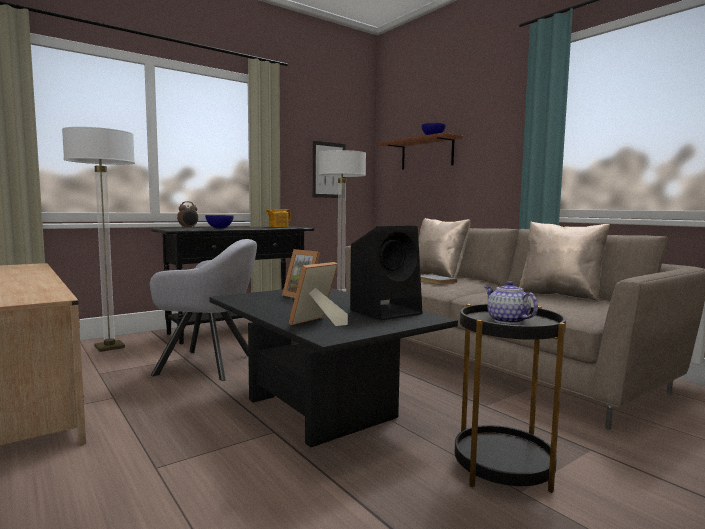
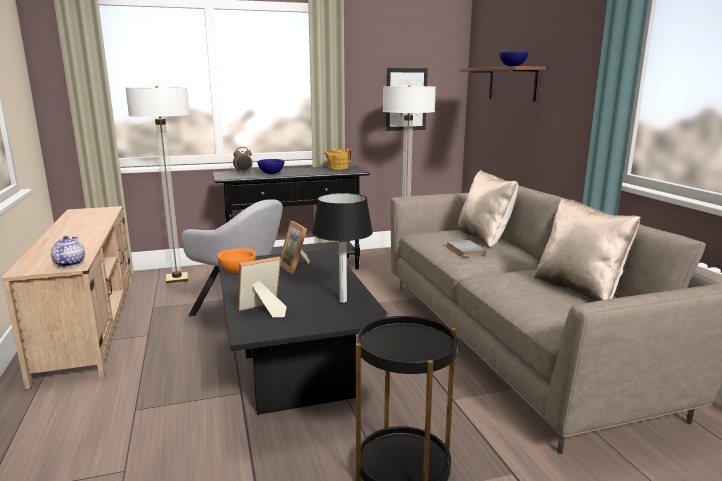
camera: 20 degrees right, 10 degrees up
black speaker [350,226,422,320] -> black table lamp [312,193,373,303]
teapot [485,281,538,324] -> teapot moved to [51,236,85,267]
none -> orange bowl [217,248,256,273]

